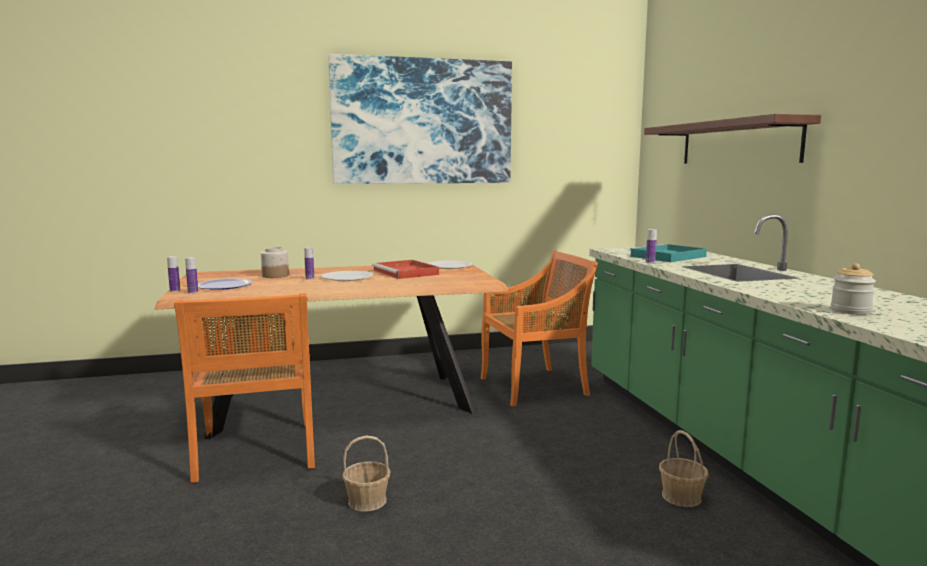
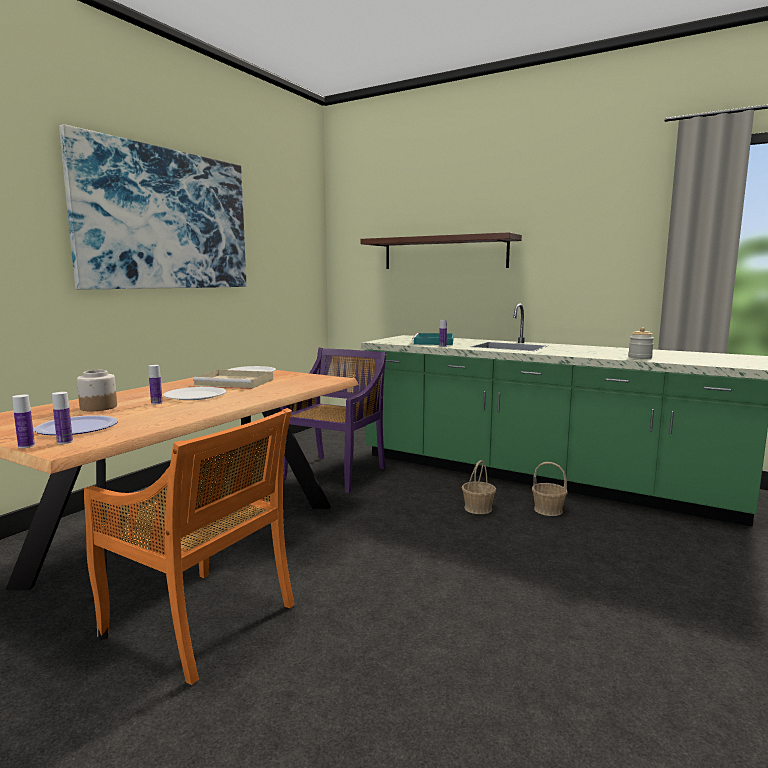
camera: 45 degrees left, 0 degrees up
basket [342,436,391,512] -> basket moved to [462,460,496,514]
red tray [372,260,439,279] -> beige tray [193,370,273,389]
orange chair [481,250,598,406] -> purple chair [280,348,387,493]

